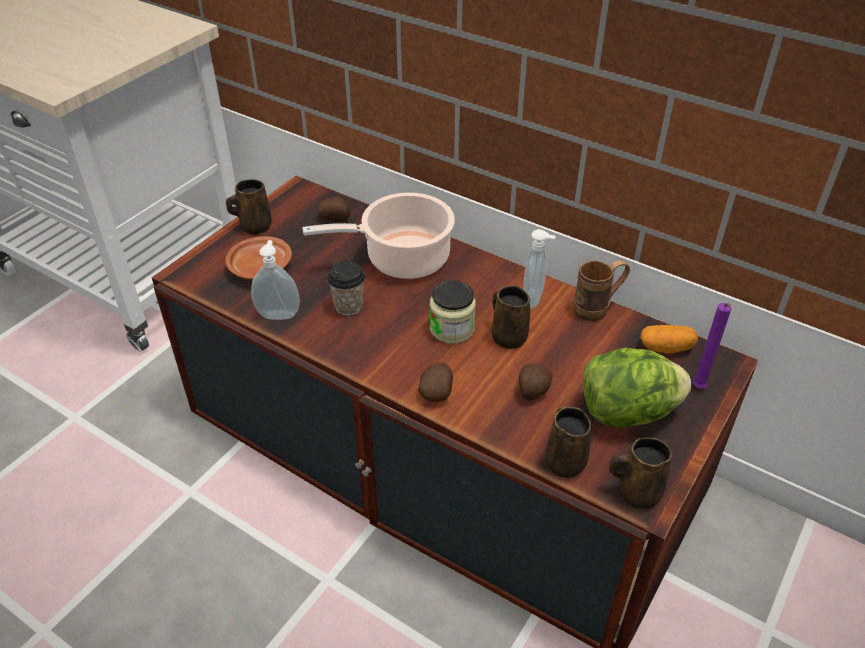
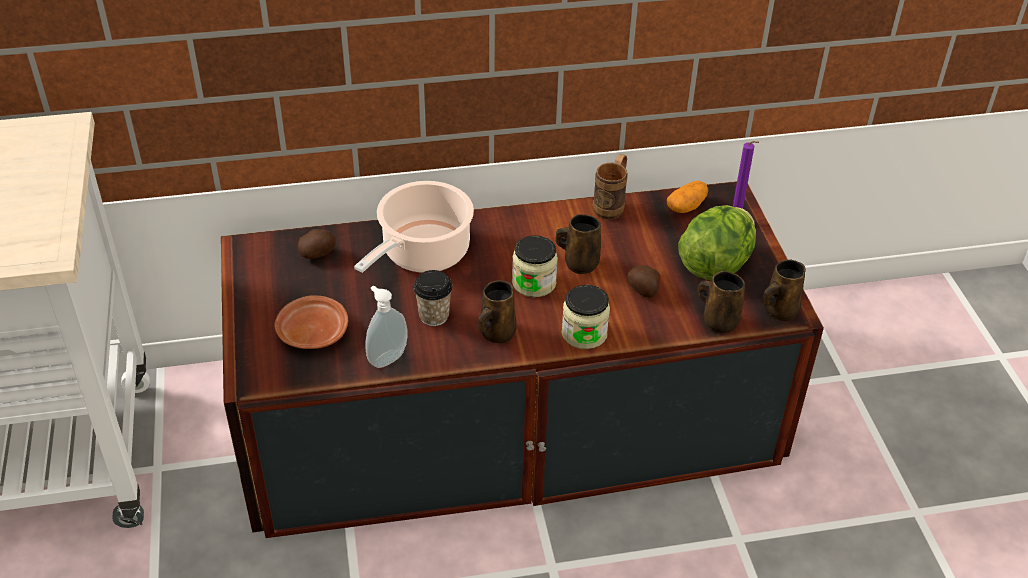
camera: 45 degrees left, 0 degrees up
brown mug [226,179,271,235] -> brown mug moved to [478,280,517,343]
potato [418,362,453,402] -> jar [562,285,610,349]
soap dispenser [523,229,556,308] -> none

